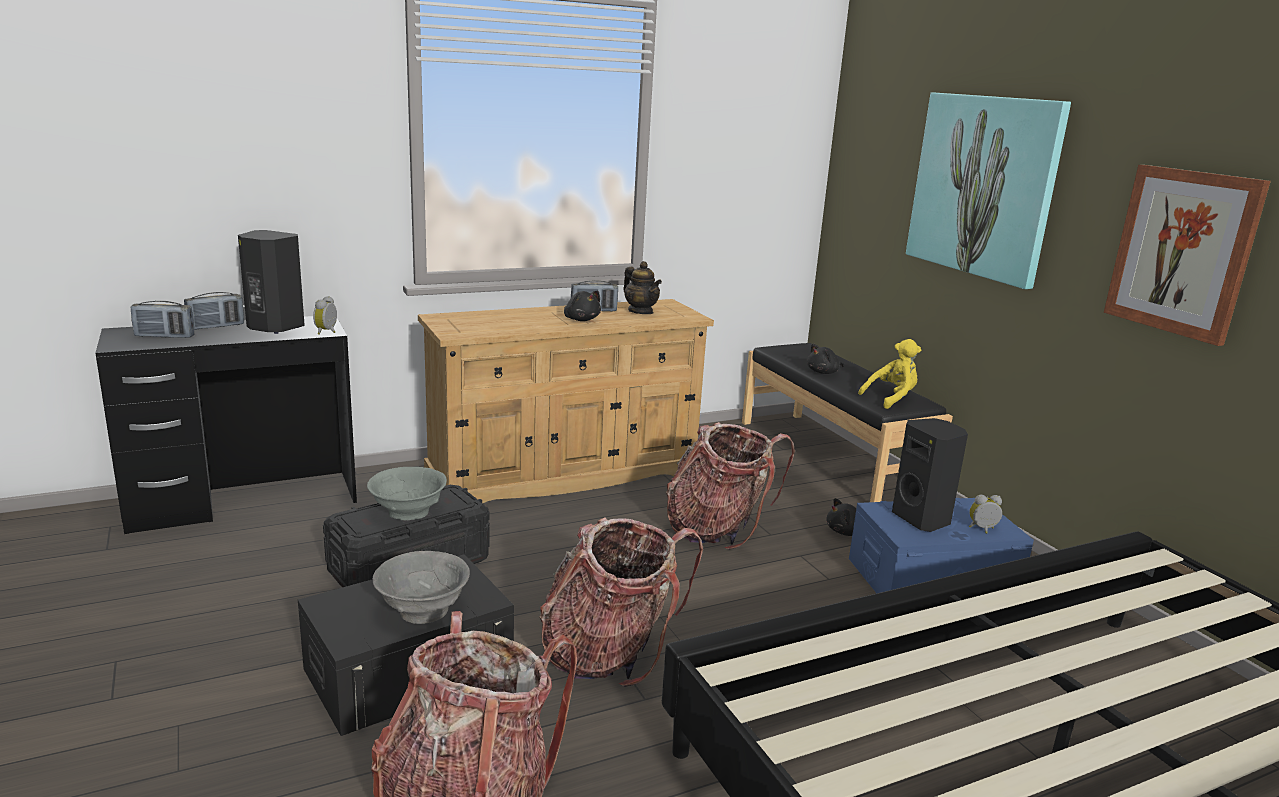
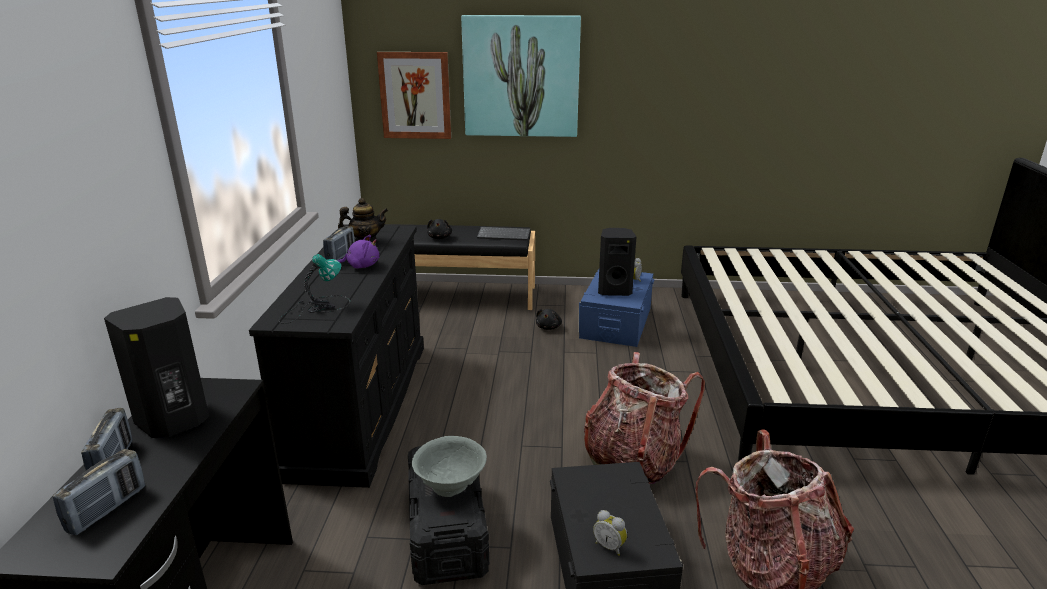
camera: 60 degrees left, 5 degrees up
alarm clock [313,296,337,335] -> alarm clock moved to [593,510,627,556]
grey bowl [373,551,470,624] -> none
beige dresser [418,299,714,503] -> black dresser [249,225,424,488]
black plush toy [564,291,601,321] -> purple plush toy [337,235,379,269]
backpack [666,422,795,550] -> none
yellow plush toy [858,339,921,409] -> keyboard [477,227,530,241]
picture [1104,165,1271,346] -> picture moved to [377,52,451,139]
none -> table lamp [278,254,350,324]

